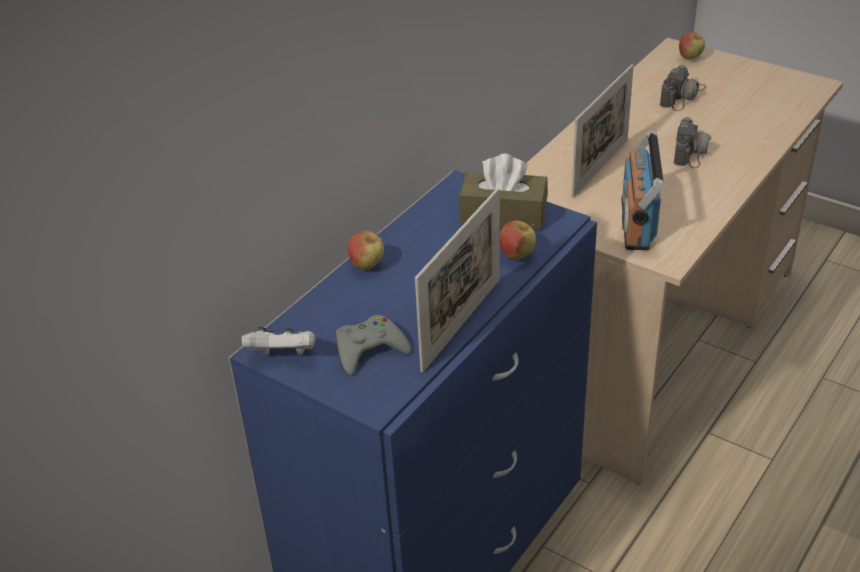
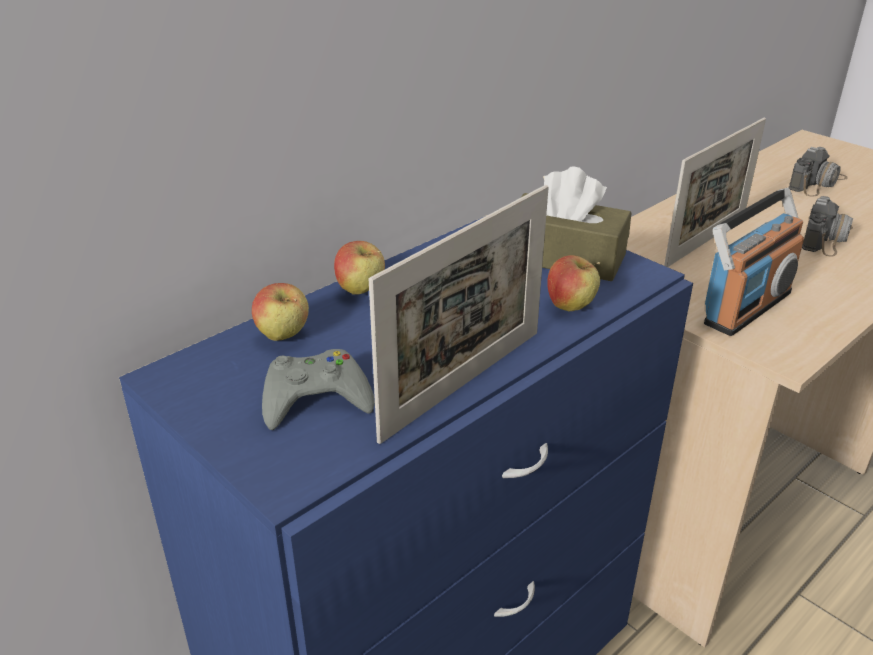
camera: 10 degrees right, 5 degrees down
white game controller [242,327,315,355] -> none
radio [621,130,664,250] -> radio turned 150 degrees counterclockwise [704,188,804,336]
apple [679,32,705,60] -> apple moved to [252,283,309,341]

